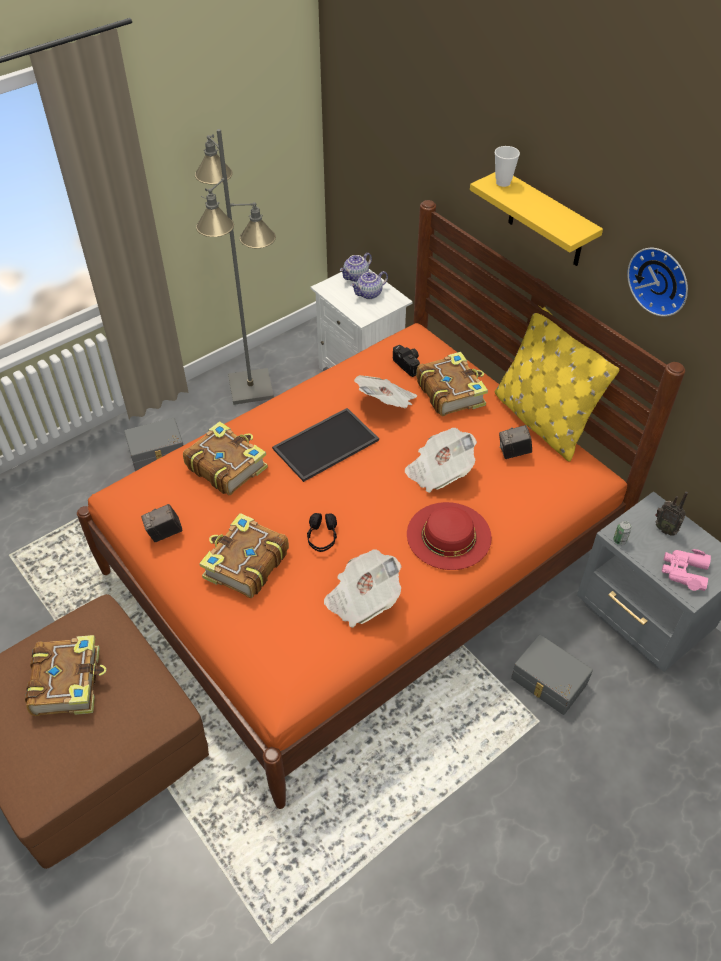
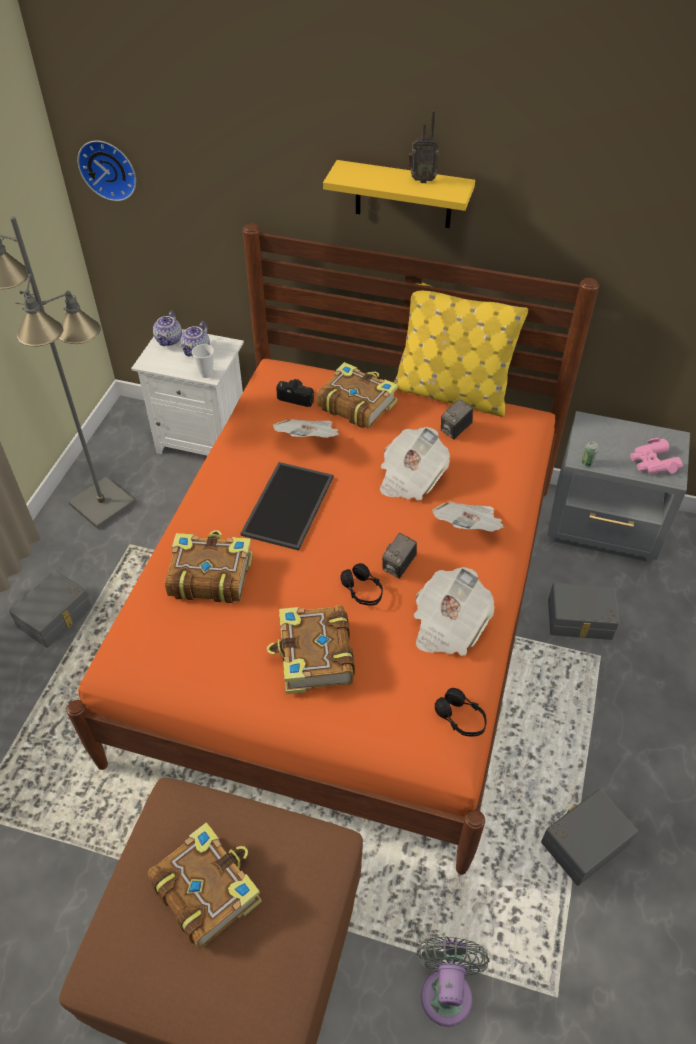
camera: 35 degrees left, 0 degrees up
camera [141,504,182,542] -> camera moved to [382,533,417,579]
red hat [407,502,492,570] -> newspaper [432,501,505,532]
cup [495,146,520,187] -> cup moved to [192,344,214,378]
wall clock [627,248,688,317] -> wall clock moved to [77,140,136,201]
radio [655,492,688,536] -> radio moved to [408,110,439,183]
none -> grey fan [417,937,490,1027]
none -> black headphones [435,688,487,736]
none -> grey storage box [541,789,638,886]

